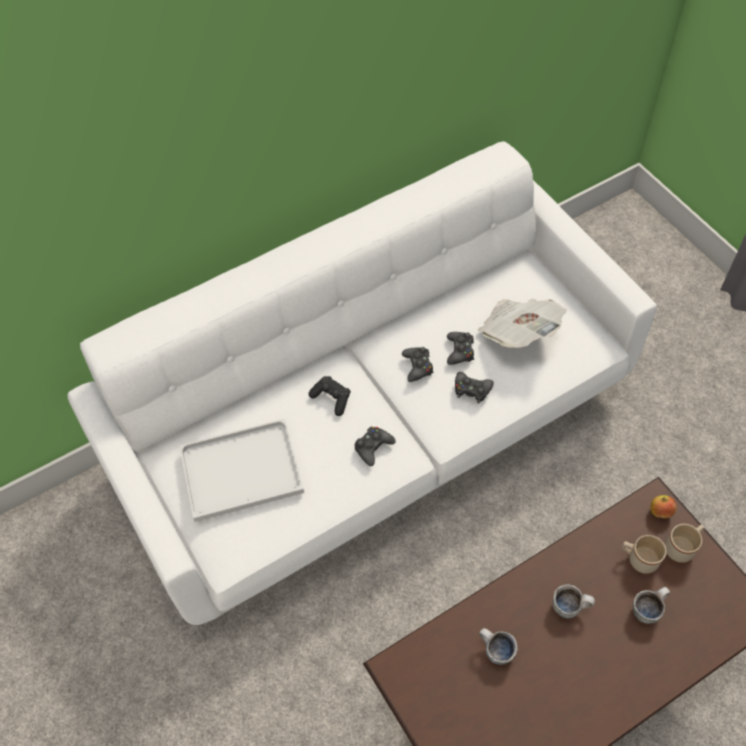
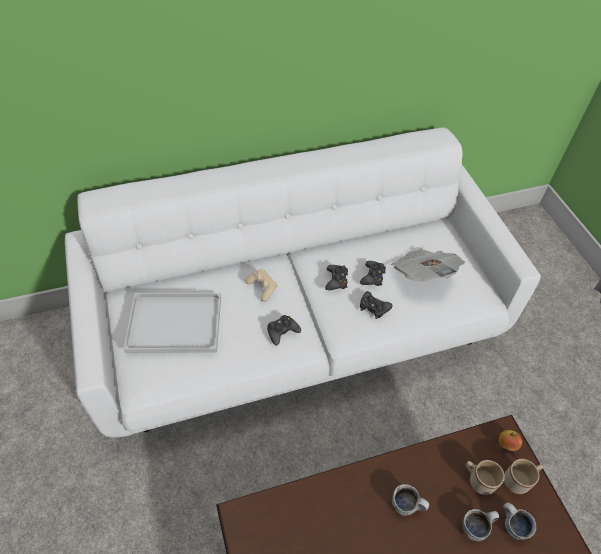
camera: 10 degrees right, 5 degrees down
black game controller [309,376,350,416] -> beige game controller [245,269,278,302]
mug [479,628,517,665] -> mug moved to [503,503,536,540]

